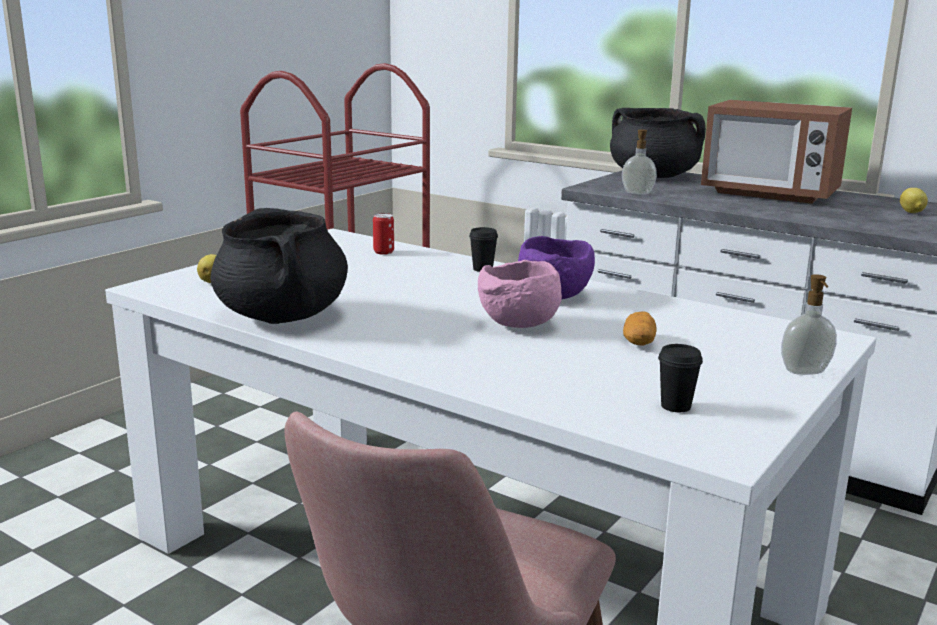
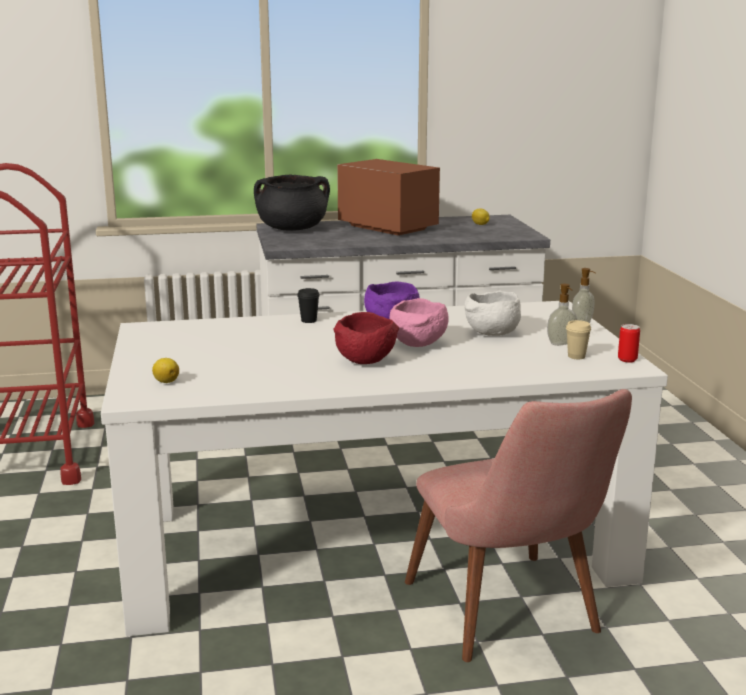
camera: 45 degrees left, 0 degrees up
black cooking pot [210,208,348,324] -> none
can [373,213,394,255] -> can moved to [618,324,640,363]
soap dispenser [622,129,657,195] -> soap dispenser moved to [547,284,577,346]
potato [623,311,656,346] -> white bowl [465,291,521,336]
black cup [658,344,703,412] -> beige cup [566,320,591,359]
microwave [701,100,852,204] -> microwave turned 120 degrees counterclockwise [337,159,440,236]
none -> red bowl [334,312,399,364]

